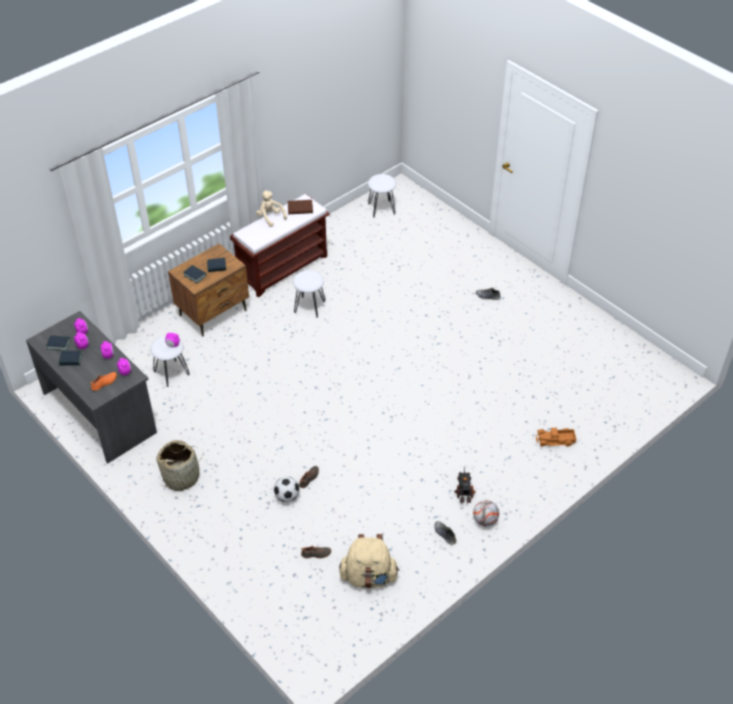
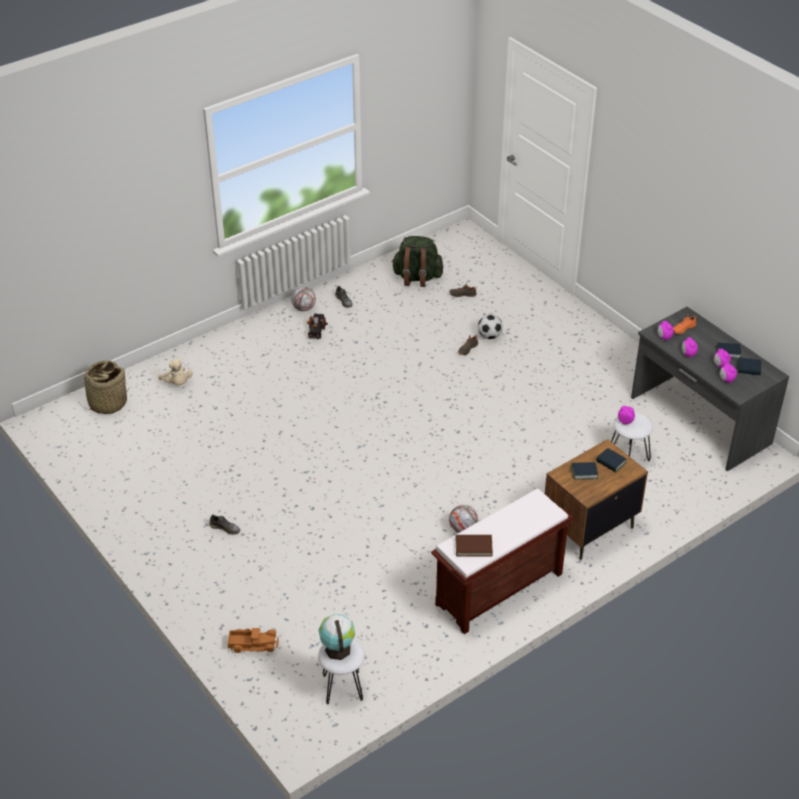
camera: 175 degrees left, 5 degrees down
basket [156,440,203,491] -> basket moved to [77,360,130,414]
beige plush toy [256,191,287,227] -> beige plush toy moved to [158,358,193,386]
white stool [293,270,325,318] -> football [449,505,478,533]
beige backpack [339,534,399,588] -> green backpack [391,236,444,287]
toy truck [536,428,576,447] -> toy truck moved to [228,628,279,653]
none -> globe [319,614,355,660]

